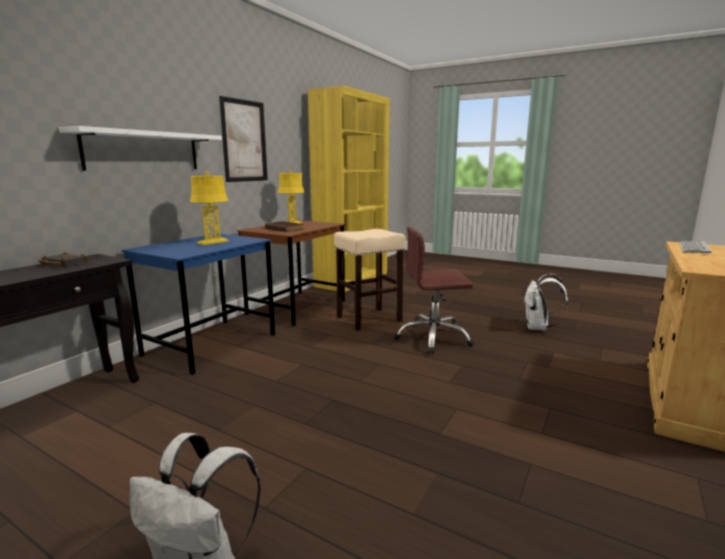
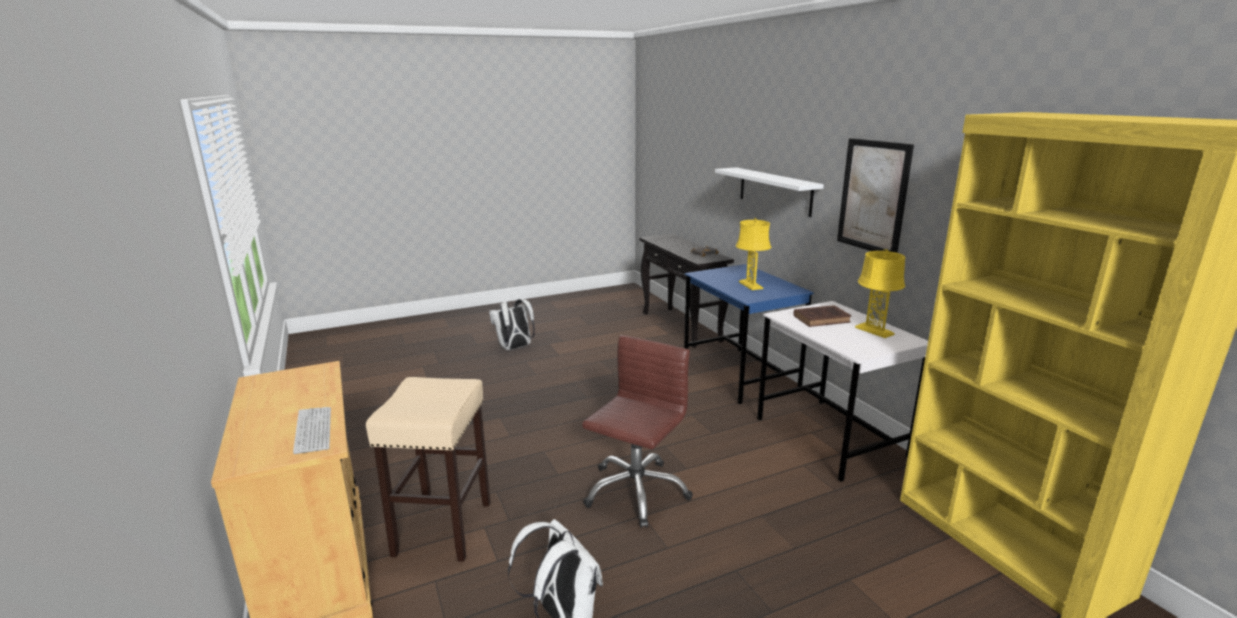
camera: 125 degrees right, 5 degrees up
brown desk [237,220,345,326] -> white desk [757,301,928,482]
beige stool [334,229,406,331] -> beige stool moved to [366,377,491,562]

